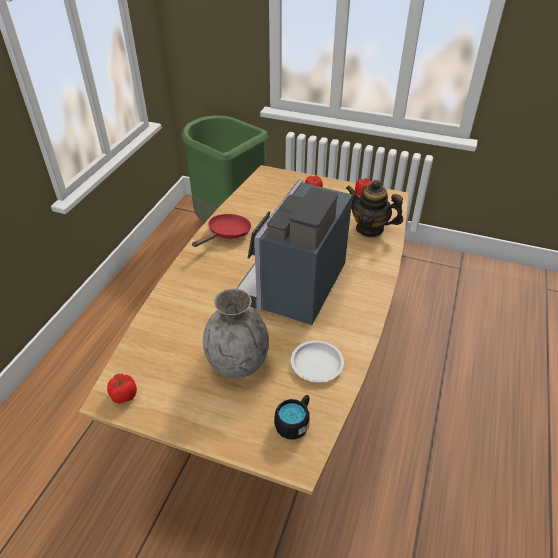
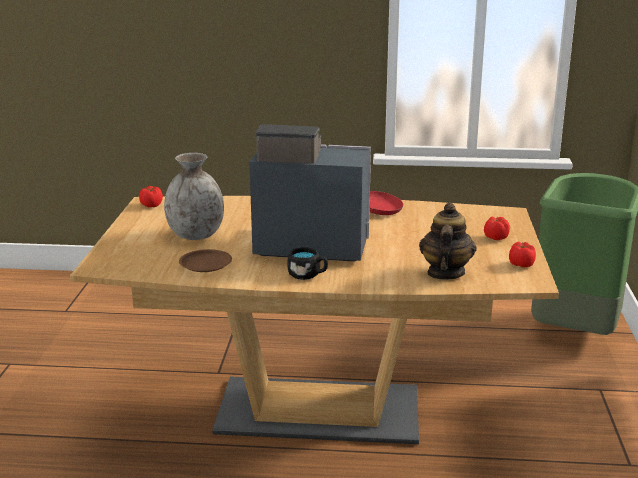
camera: 75 degrees right, 20 degrees down
black mug [274,395,310,440] -> black mug moved to [287,247,328,280]
white plate [291,340,344,382] -> brown plate [179,249,232,272]

